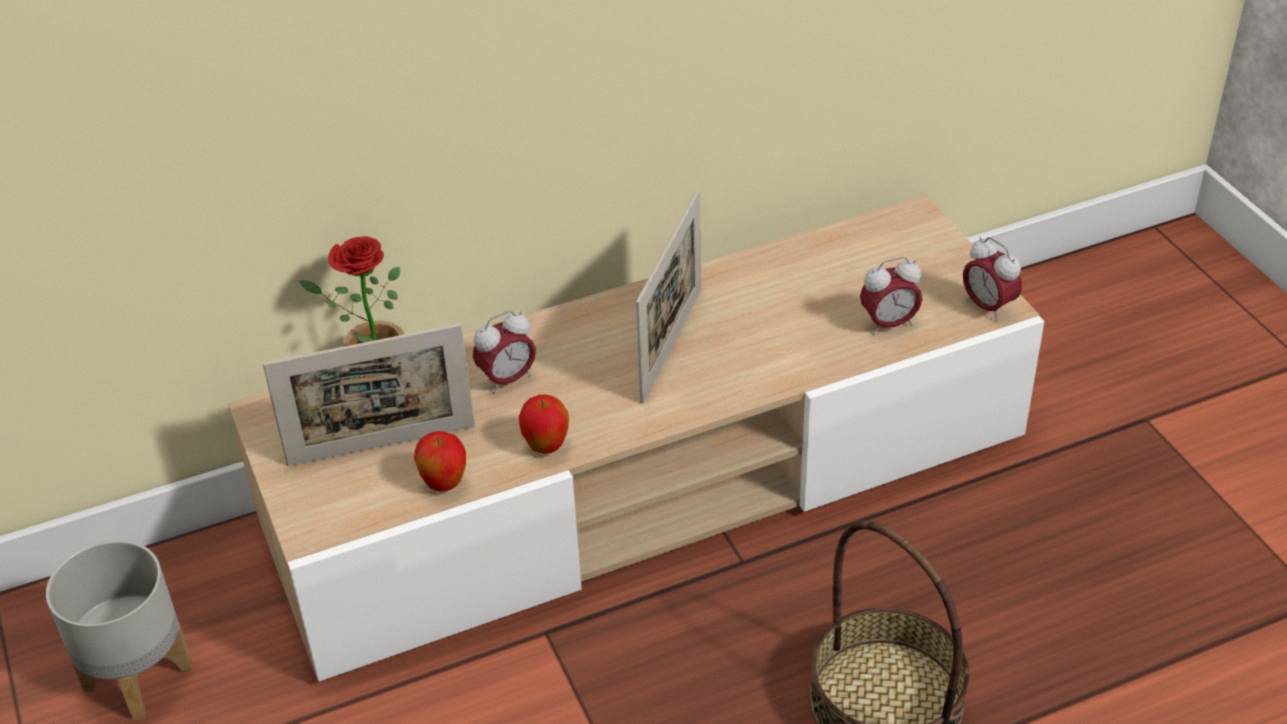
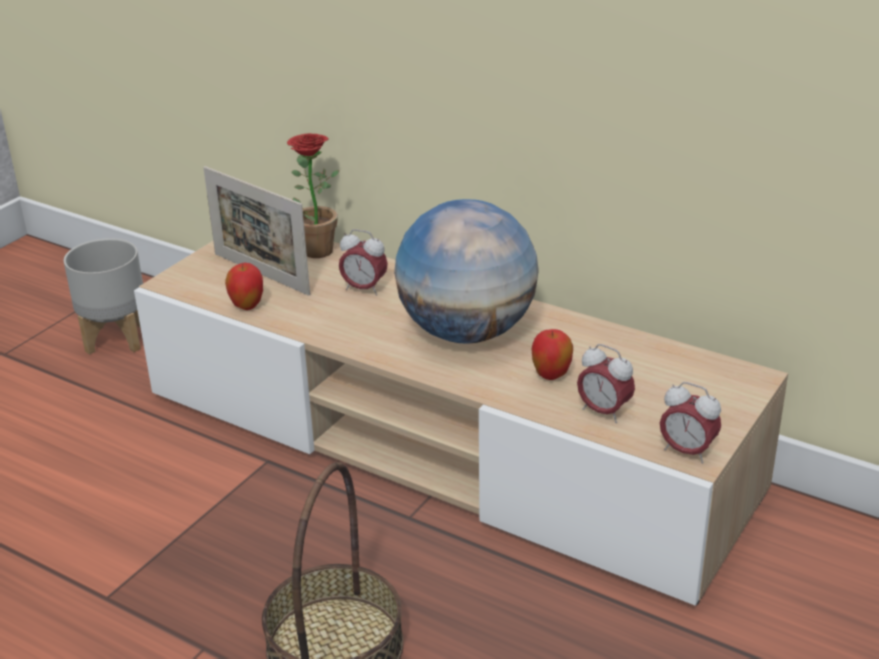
camera: 55 degrees right, 10 degrees down
apple [519,394,569,454] -> apple moved to [532,329,573,380]
picture frame [636,190,701,403] -> globe [394,199,539,344]
alarm clock [963,237,1022,321] -> alarm clock turned 75 degrees counterclockwise [660,382,721,463]

